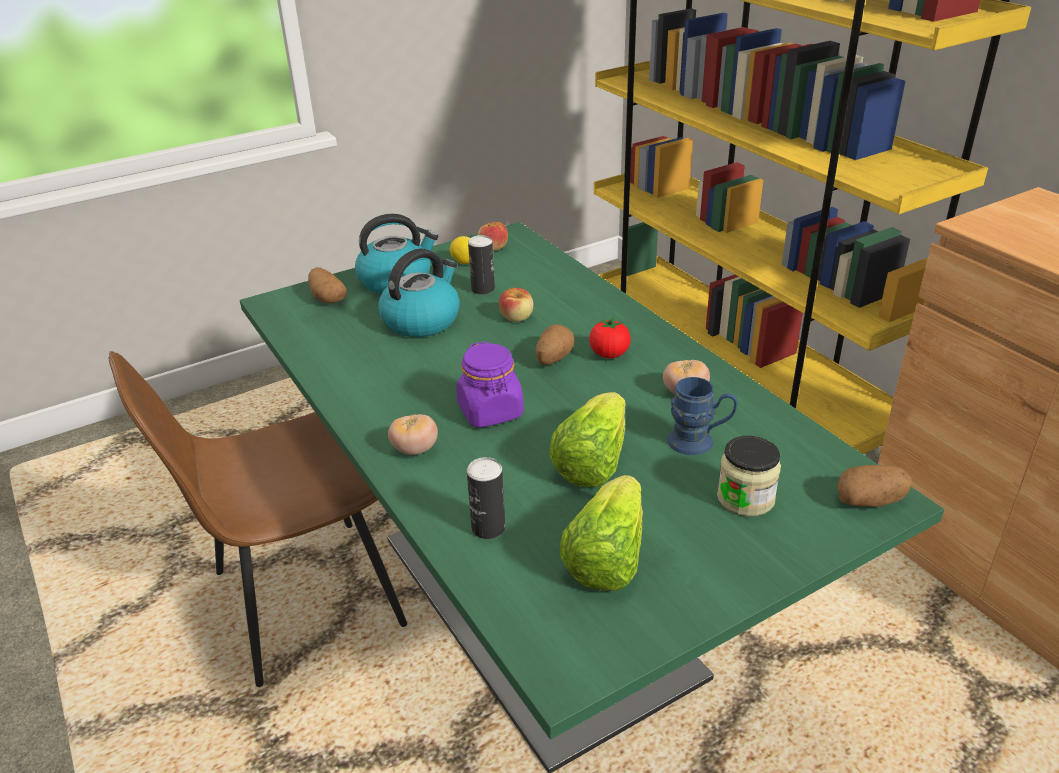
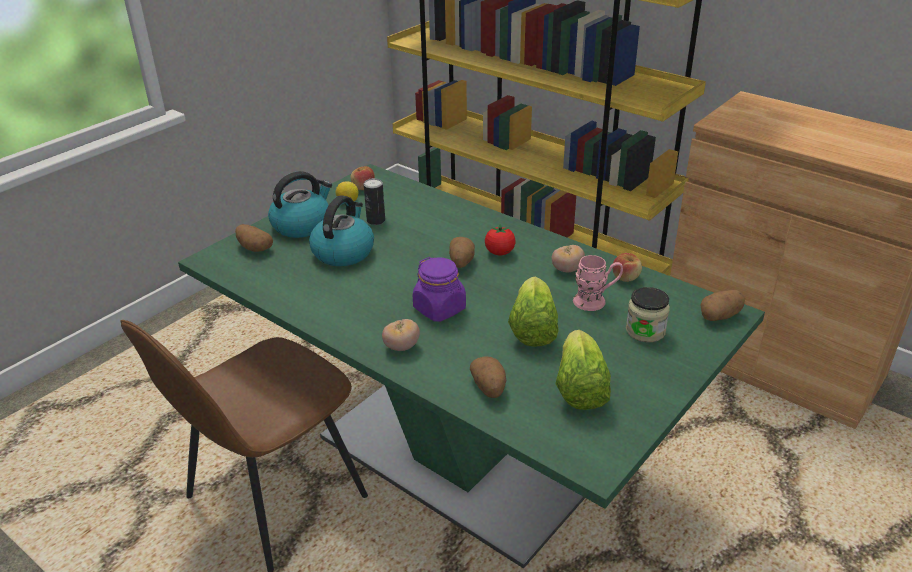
camera: 20 degrees left, 0 degrees up
can [467,457,505,539] -> potato [470,356,506,398]
apple [499,288,534,322] -> apple moved to [613,253,642,282]
blue mug [667,377,738,455] -> pink mug [573,255,623,311]

